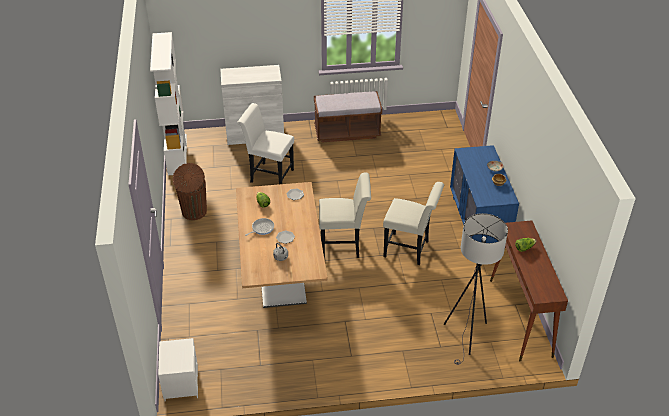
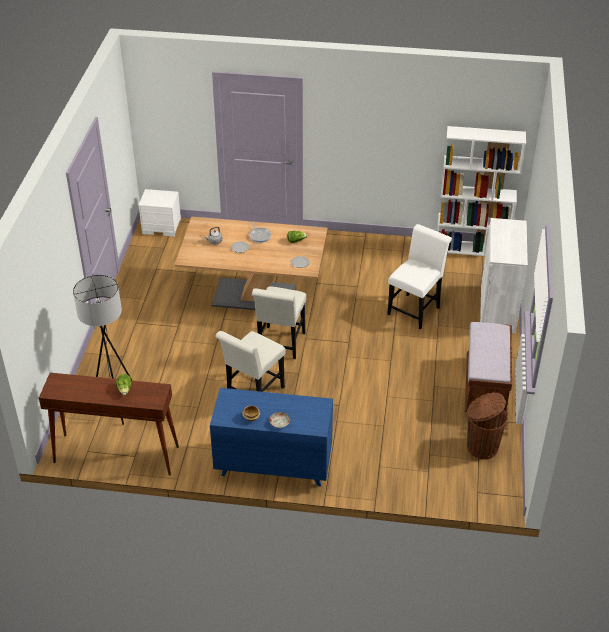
camera: 105 degrees right, 0 degrees up
brown trash can [173,163,207,220] -> brown trash can moved to [467,392,507,459]

